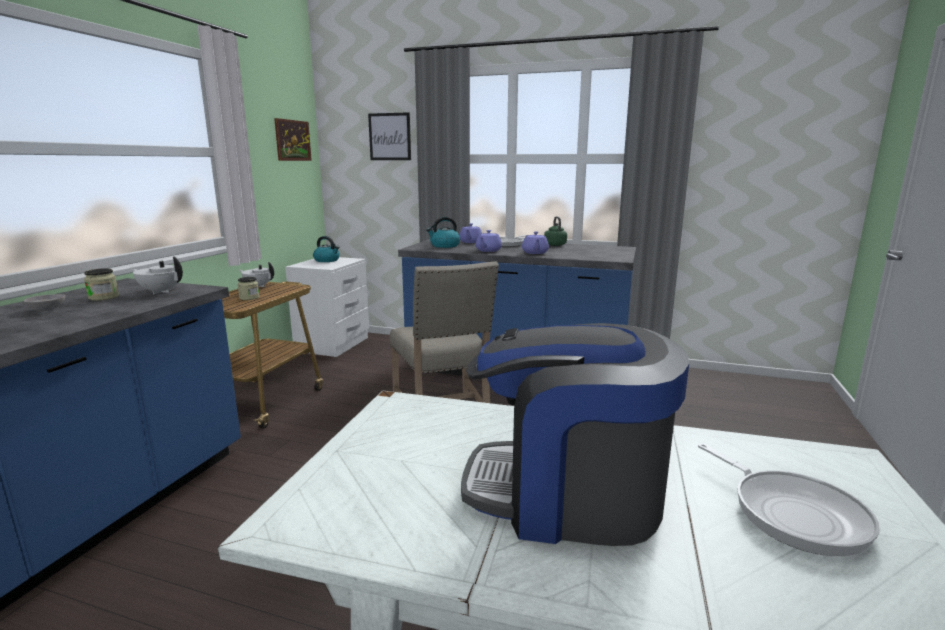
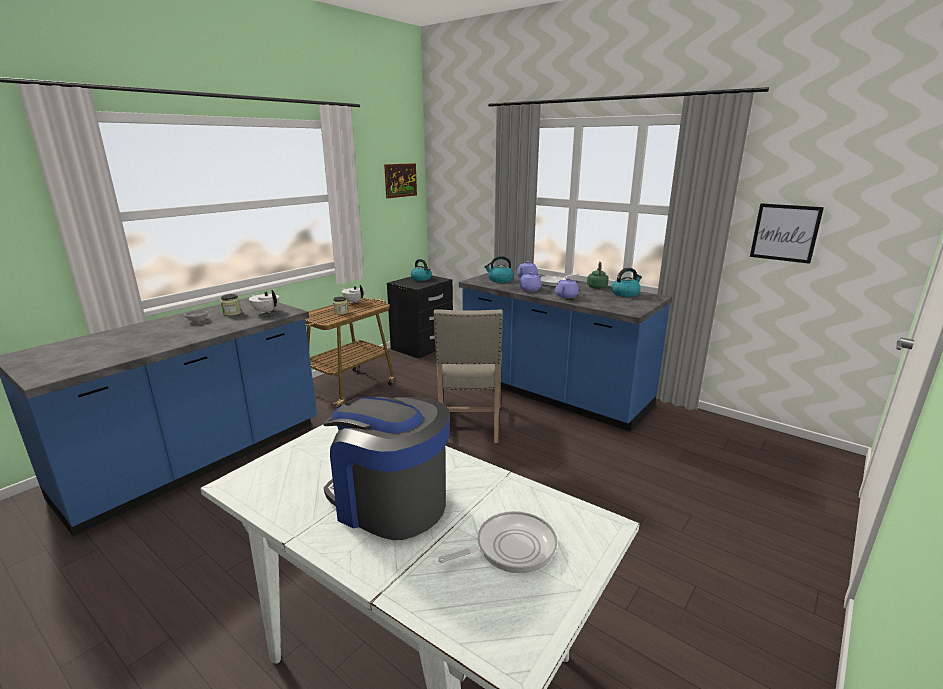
camera: 20 degrees right, 5 degrees up
white nightstand [285,257,369,357] -> black nightstand [387,276,453,358]
picture [368,112,411,160] -> picture moved to [750,203,824,264]
frying pan [698,443,880,556] -> frying pan turned 105 degrees counterclockwise [438,511,557,573]
none -> kettle [611,268,642,297]

